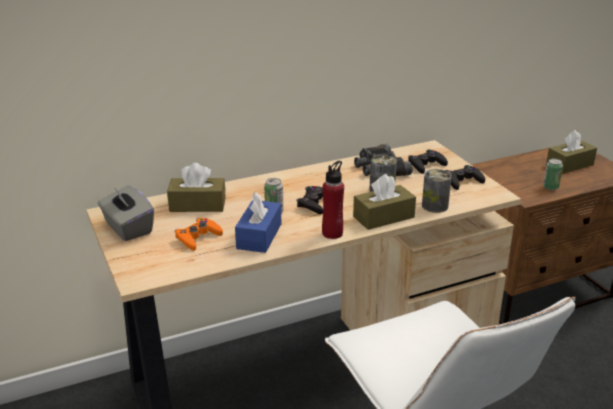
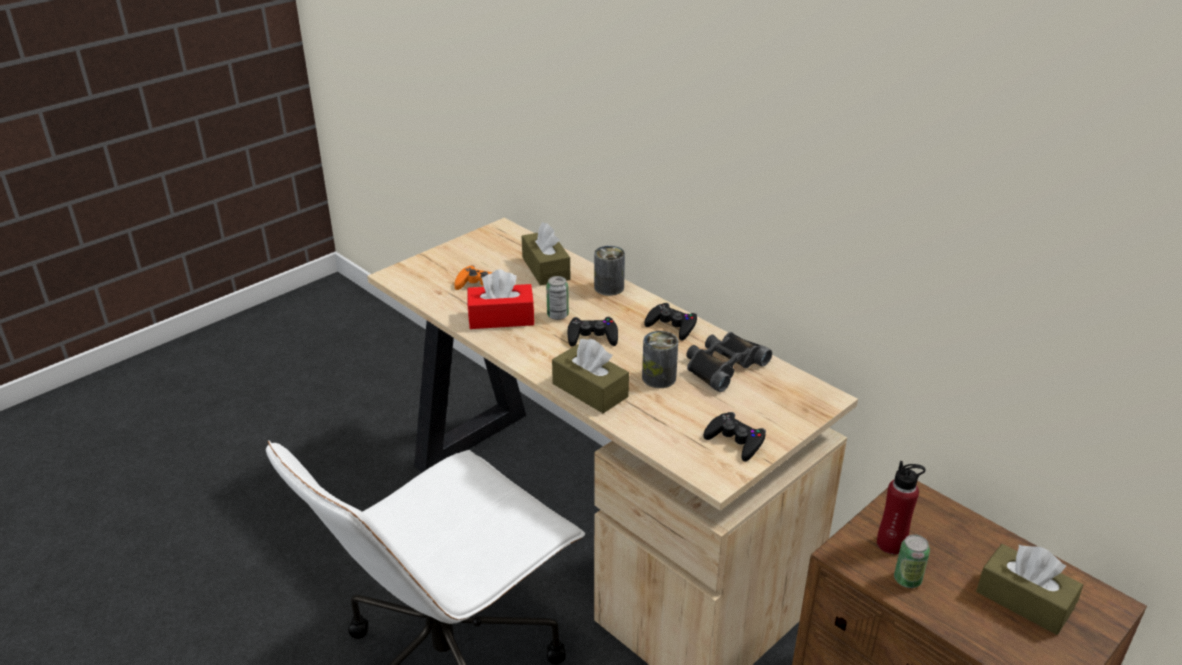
camera: 70 degrees right, 5 degrees up
grey tissue box [98,184,154,241] -> none
blue tissue box [235,192,281,253] -> red tissue box [467,269,534,329]
red bottle [322,161,344,239] -> red bottle moved to [877,461,926,554]
black game controller [408,150,448,174] -> black game controller moved to [645,303,697,340]
can [422,169,452,213] -> can moved to [594,245,625,296]

